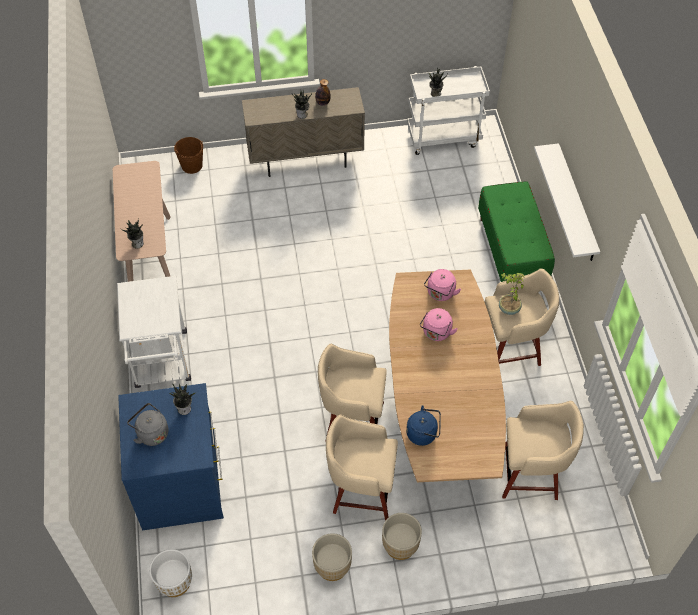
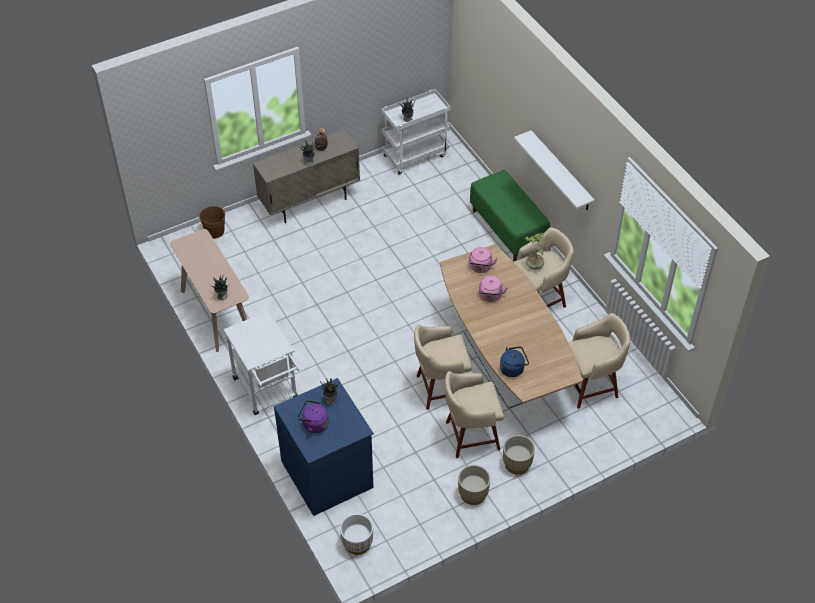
camera: 20 degrees left, 5 degrees down
grey kettle [127,403,168,446] -> purple kettle [298,400,329,433]

